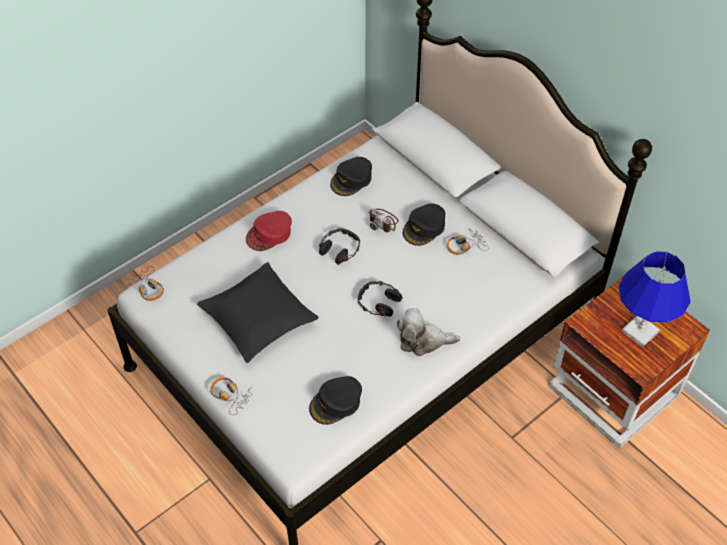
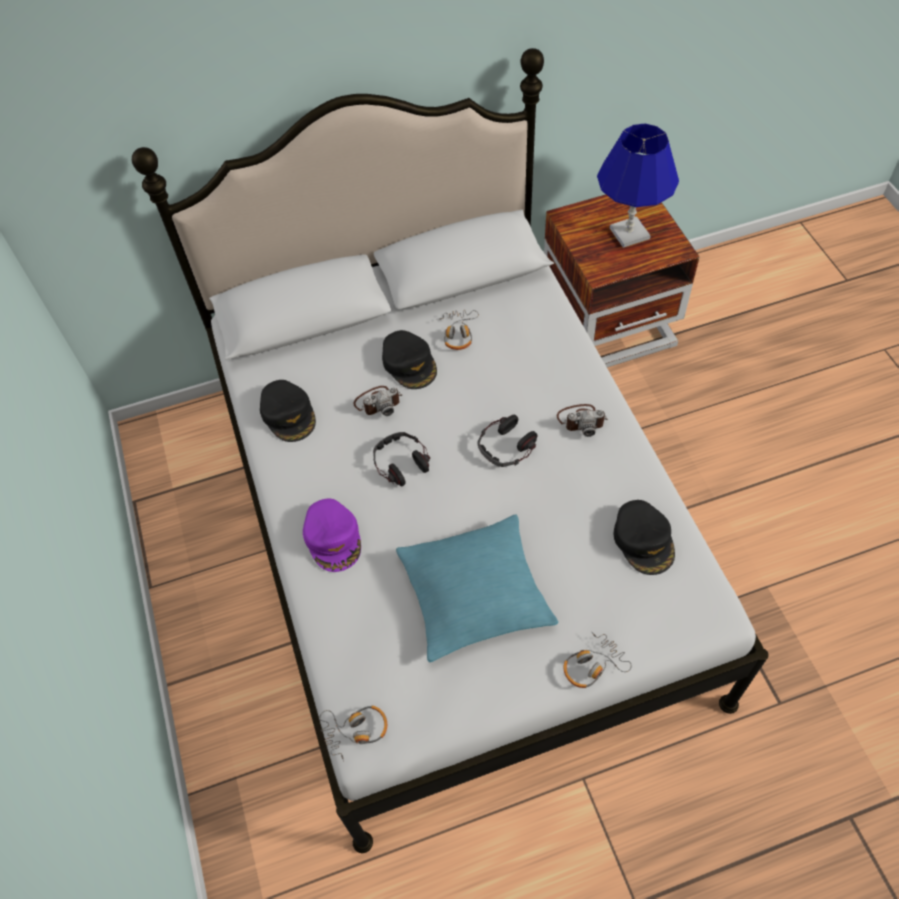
camera: 65 degrees left, 5 degrees up
black pillow [197,262,318,363] -> turquoise pillow [396,514,558,662]
red cap [246,211,292,251] -> purple cap [303,499,361,572]
plush toy [397,308,461,356] -> camera [557,404,608,437]

